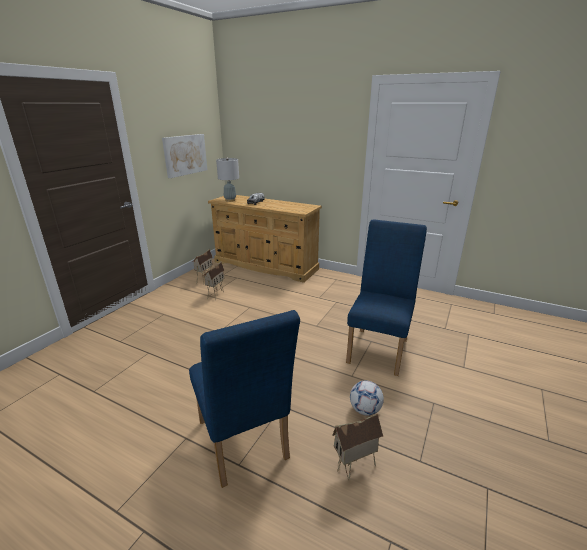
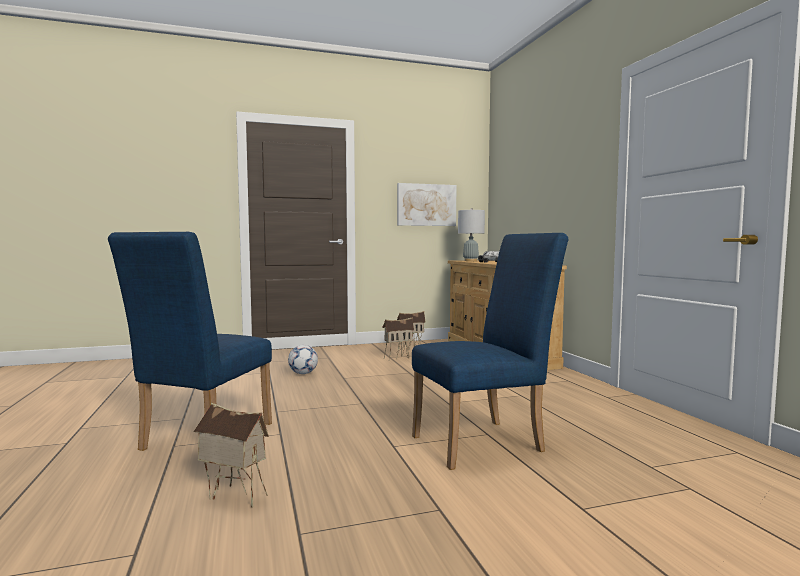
camera: 45 degrees right, 20 degrees down
football [350,381,384,416] -> football moved to [288,345,318,374]

